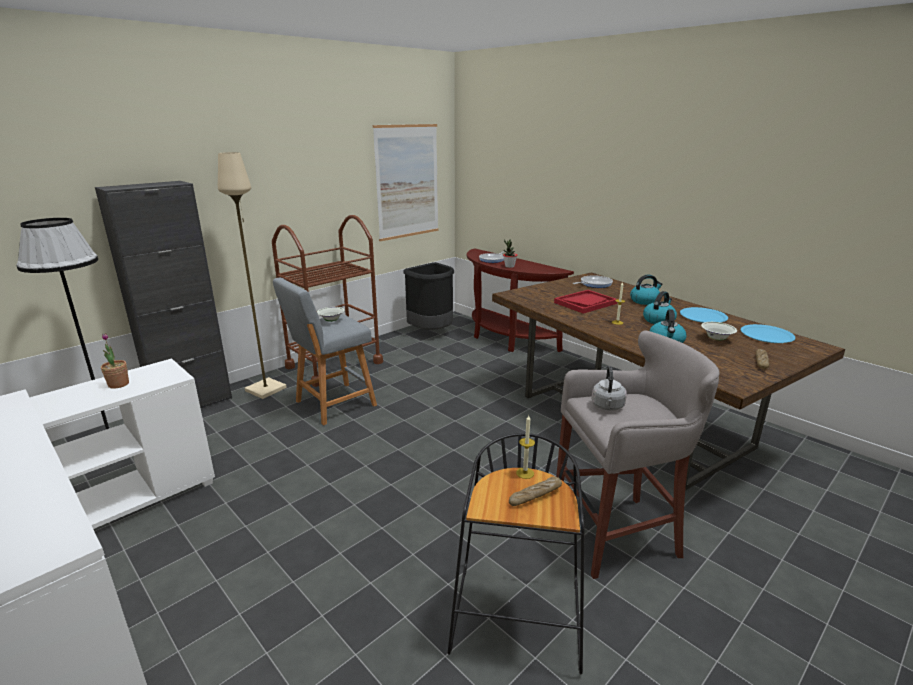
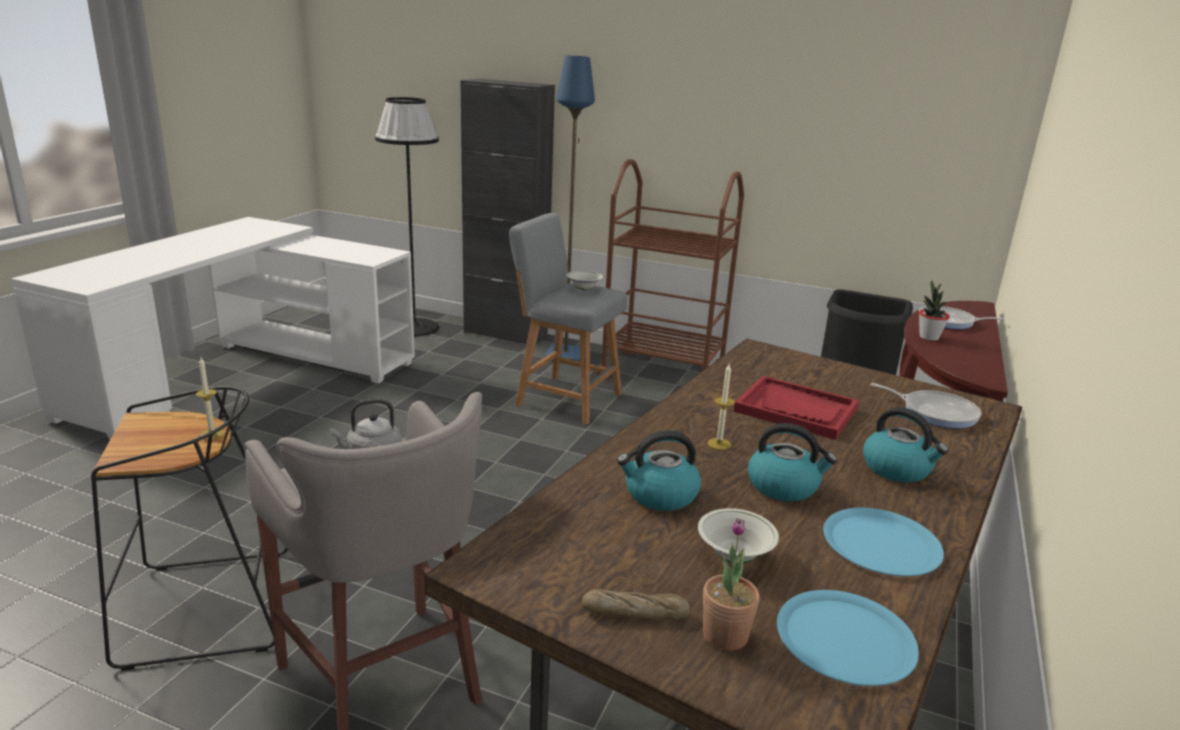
camera: 65 degrees right, 0 degrees up
potted plant [101,333,129,389] -> potted plant moved to [703,518,759,651]
beige floor lamp [218,152,287,399] -> blue floor lamp [544,56,595,362]
picture [373,124,439,241] -> none
bread [509,476,562,506] -> none

